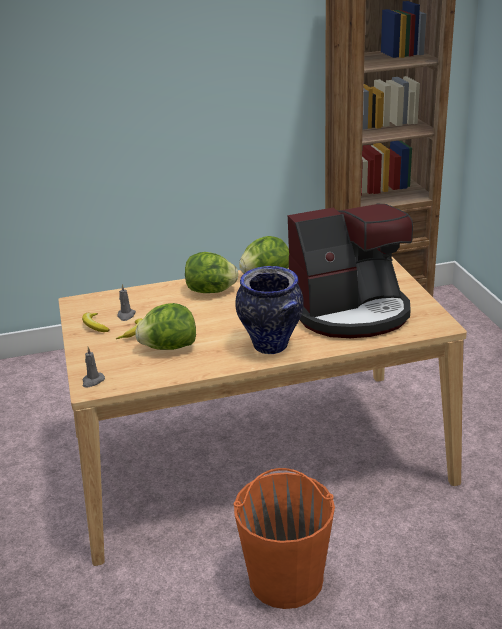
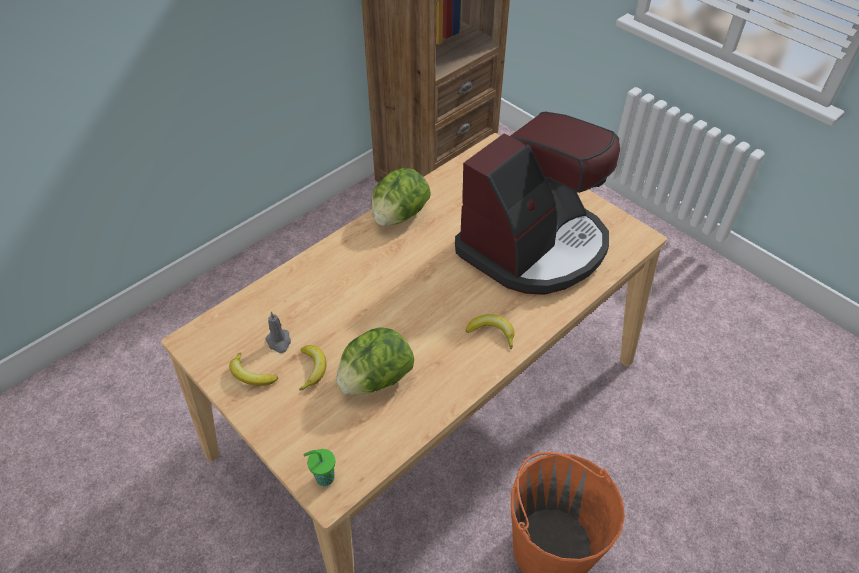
camera: 30 degrees left, 20 degrees up
grey candle [83,347,105,388] -> green cup [303,449,335,486]
lettuce [185,252,239,293] -> none
vase [235,266,304,354] -> banana [466,314,515,349]

